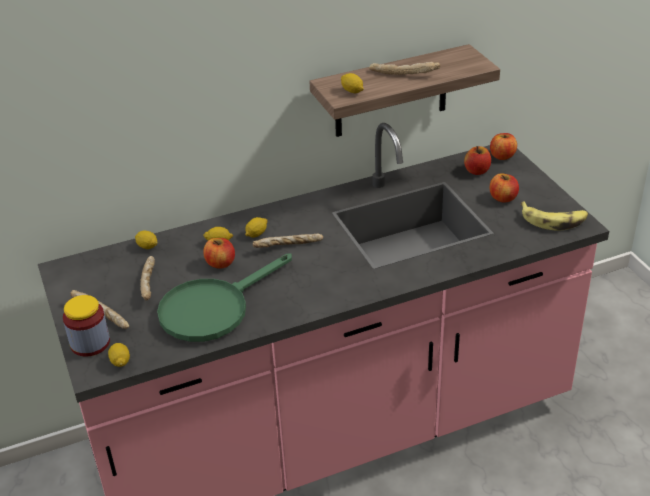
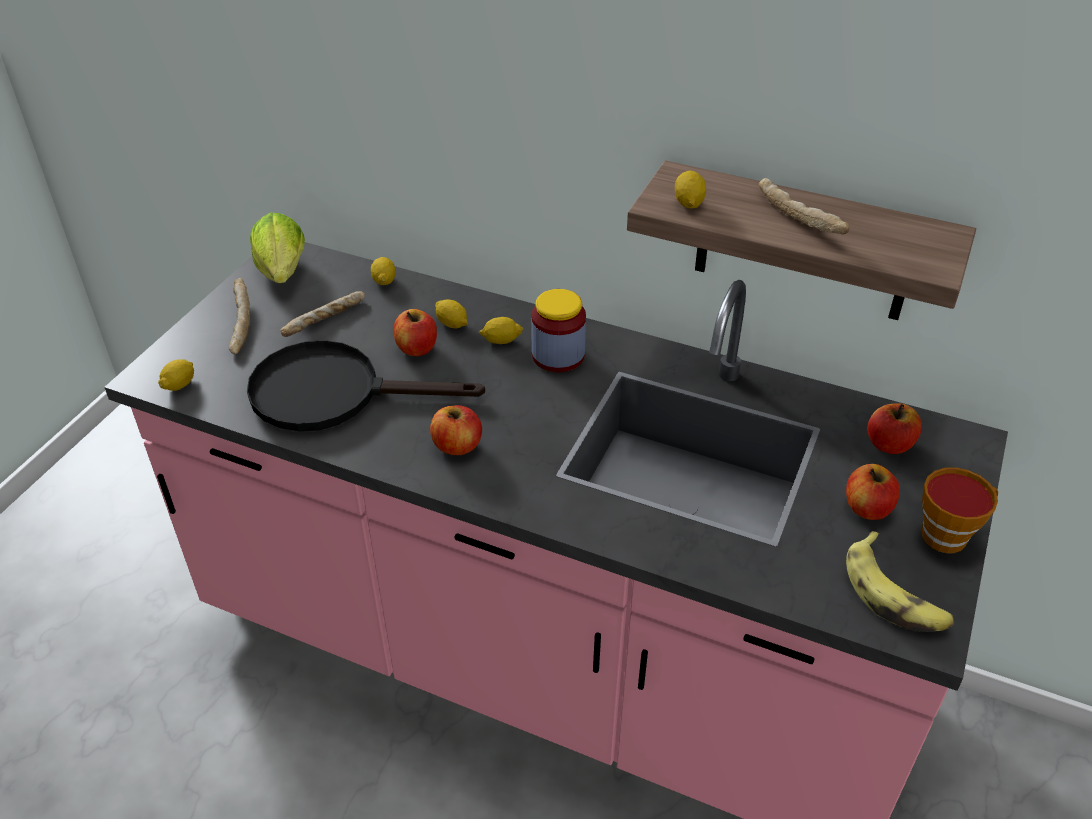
camera: 45 degrees right, 5 degrees up
jar [63,295,110,357] -> jar moved to [531,289,586,372]
green frying pan [157,253,292,342] -> black frying pan [247,340,485,432]
bread [253,234,324,248] -> none
apple [490,133,517,160] -> apple moved to [430,405,482,455]
none -> lettuce [250,213,305,283]
none -> cup [922,467,998,553]

